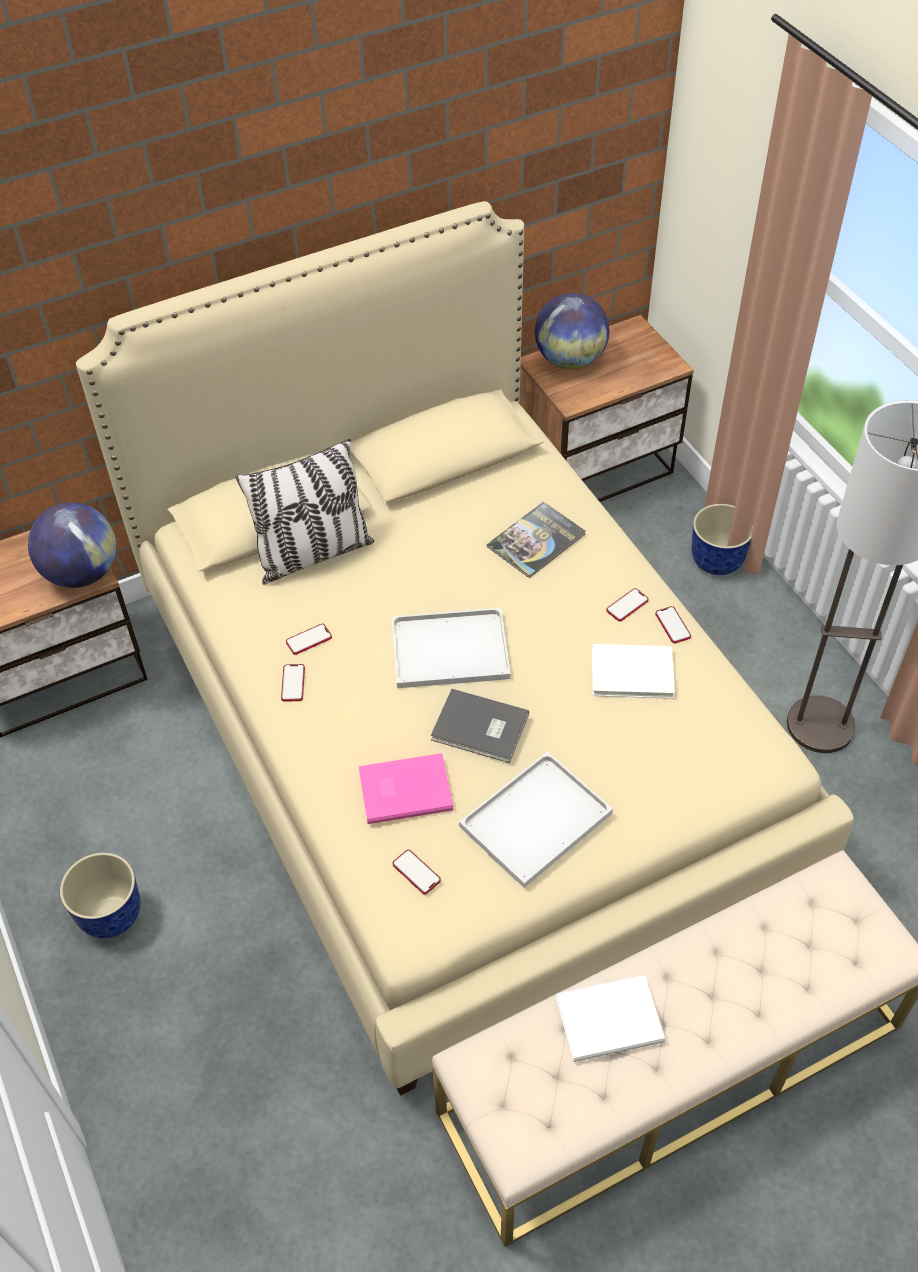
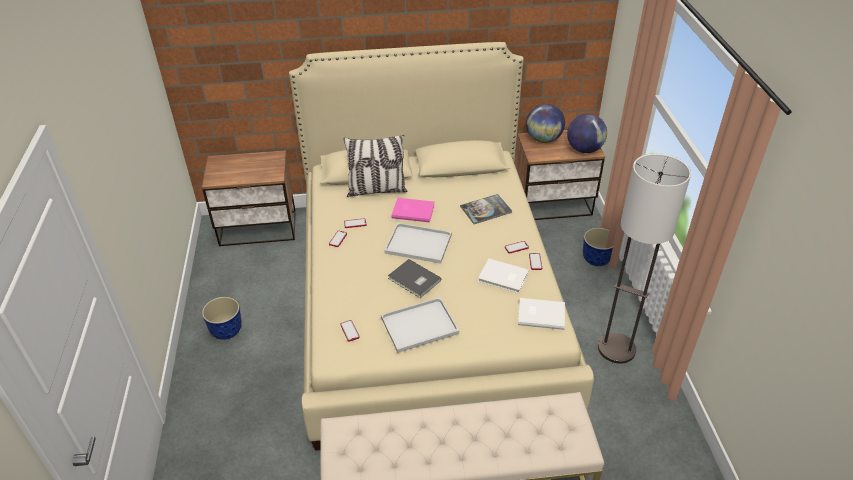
camera: 20 degrees right, 10 degrees down
globe [28,502,116,588] -> globe moved to [567,114,607,153]
pink book [359,753,453,824] -> pink book moved to [391,198,435,222]
white book [556,975,665,1062] -> white book moved to [518,298,565,330]

